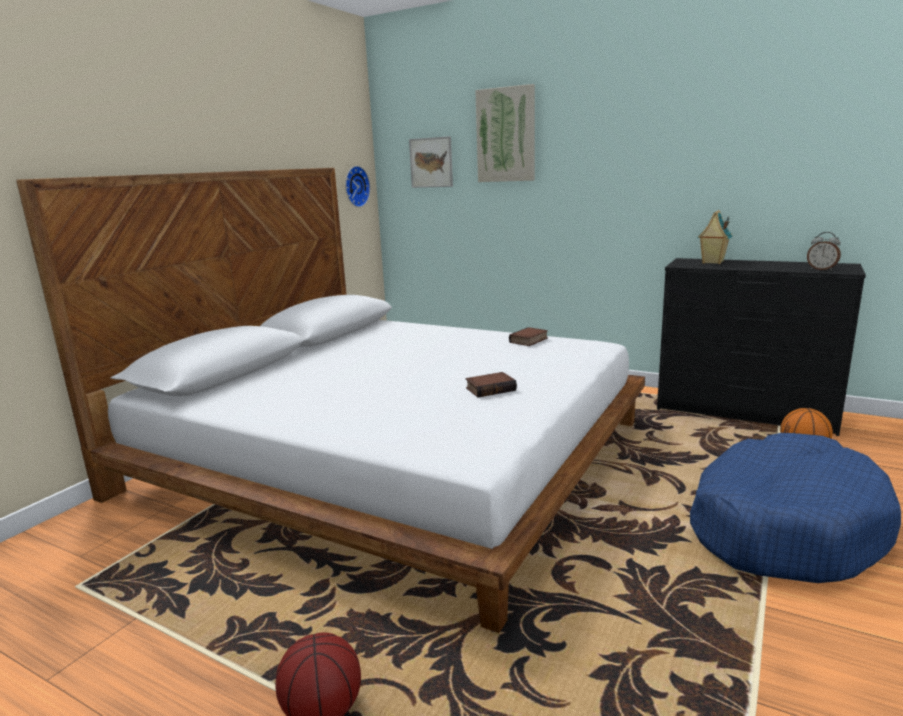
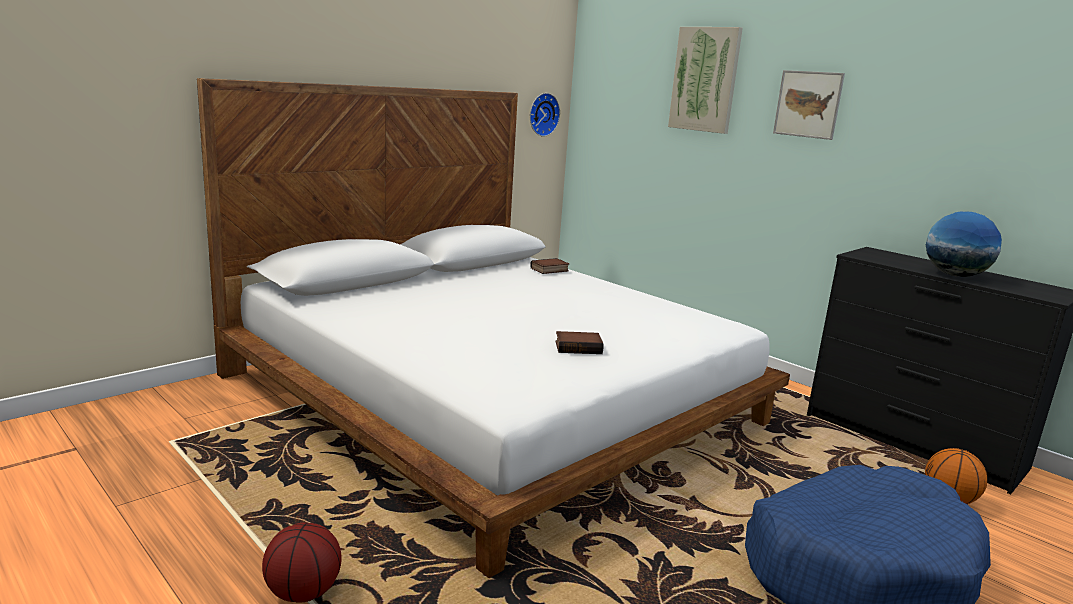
camera: 15 degrees right, 0 degrees up
picture [409,136,453,188] -> picture moved to [773,70,845,140]
book [509,327,548,346] -> book moved to [530,258,569,274]
toy house [698,210,732,264] -> none
alarm clock [807,232,841,271] -> none
none -> globe [926,211,1002,277]

